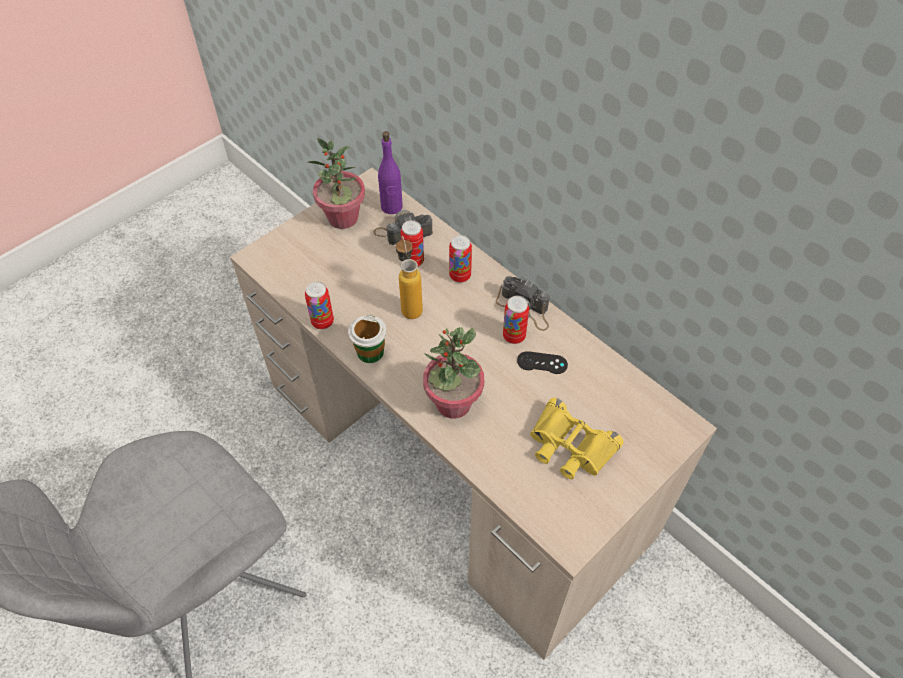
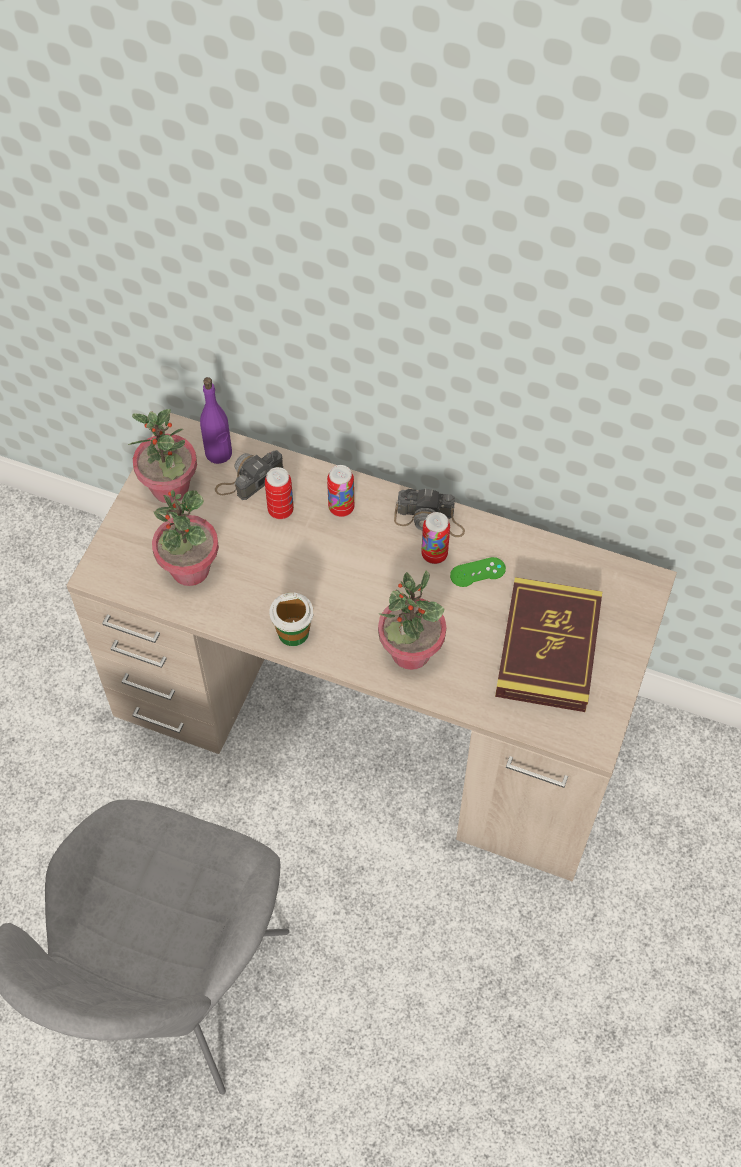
camera: 25 degrees left, 5 degrees up
can [305,281,334,329] -> none
bottle [396,236,423,319] -> none
black game controller [517,351,568,374] -> green game controller [450,557,506,587]
yellow binoculars [530,398,624,479] -> book [495,577,602,712]
none -> potted plant [152,490,219,586]

